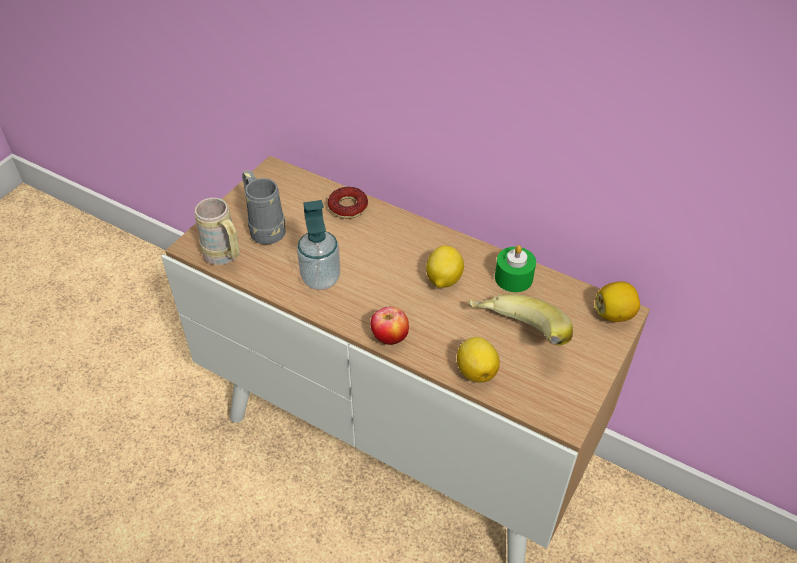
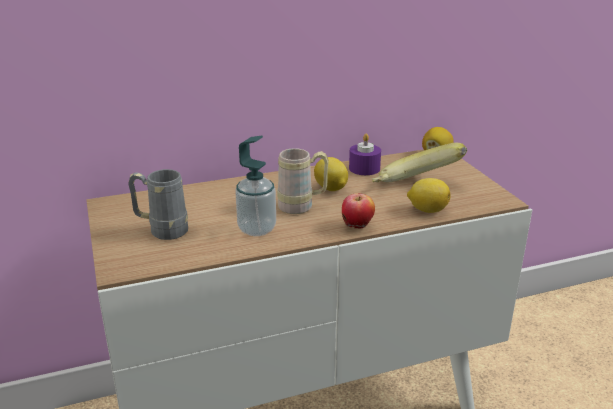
camera: 50 degrees left, 20 degrees down
beige mug [195,198,240,265] -> beige mug moved to [277,148,329,214]
donut [328,187,368,219] -> none
green candle [495,245,536,292] -> purple candle [349,134,381,175]

